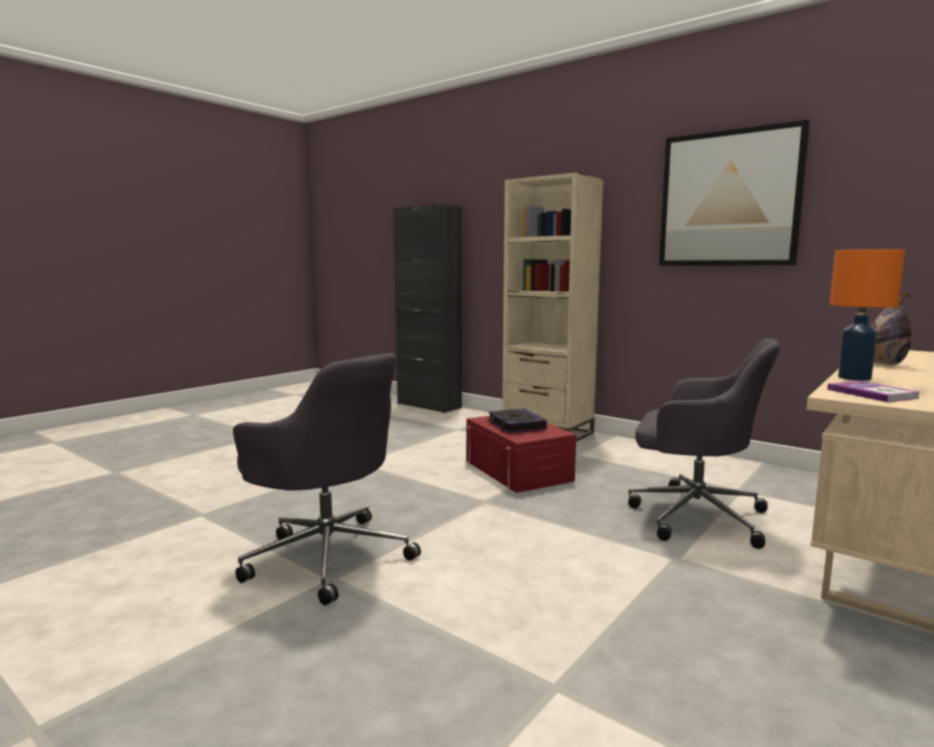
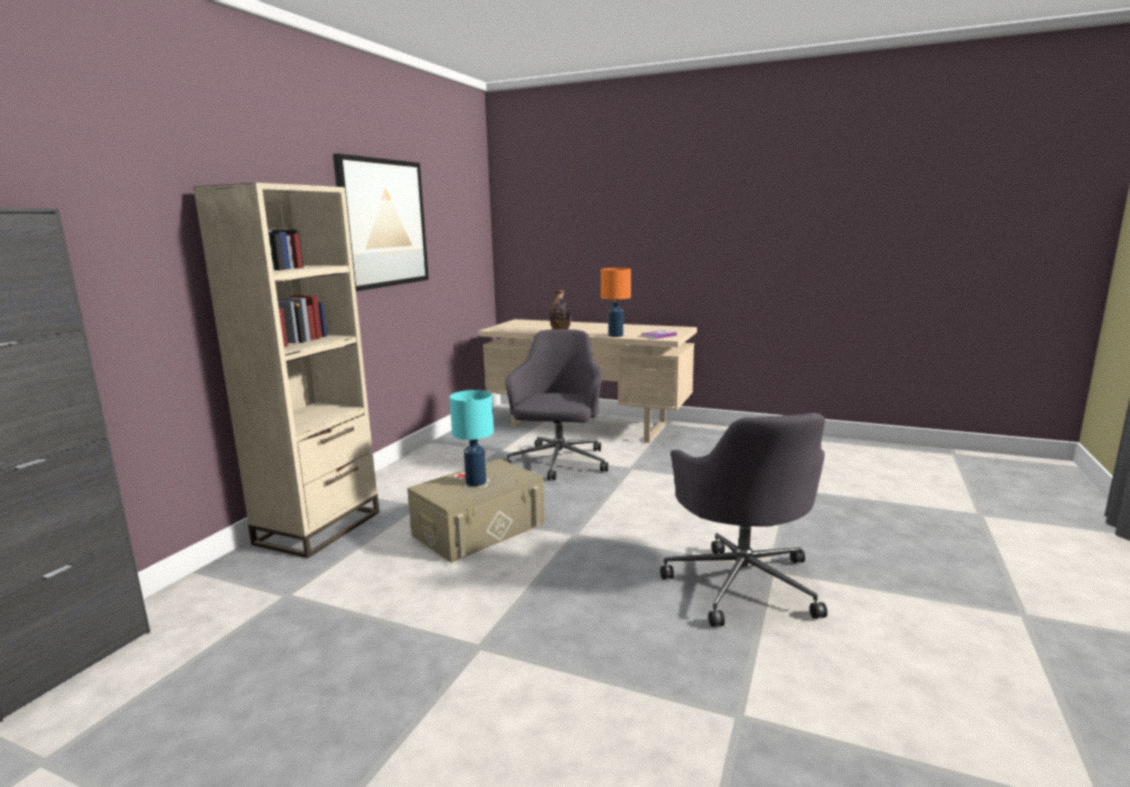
camera: 105 degrees left, 5 degrees up
grey office chair [233,353,421,605] -> grey office chair turned 150 degrees clockwise [660,413,828,627]
red storage box [466,416,576,493] -> beige storage box [407,459,545,563]
book [488,408,547,433] -> turquoise table lamp [450,390,494,486]

